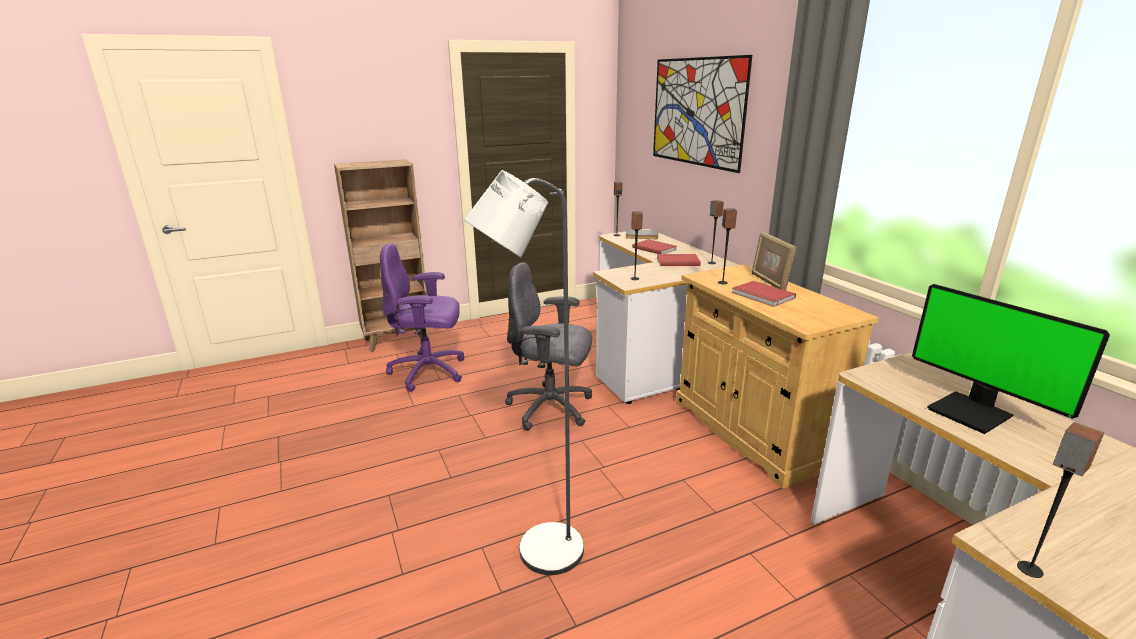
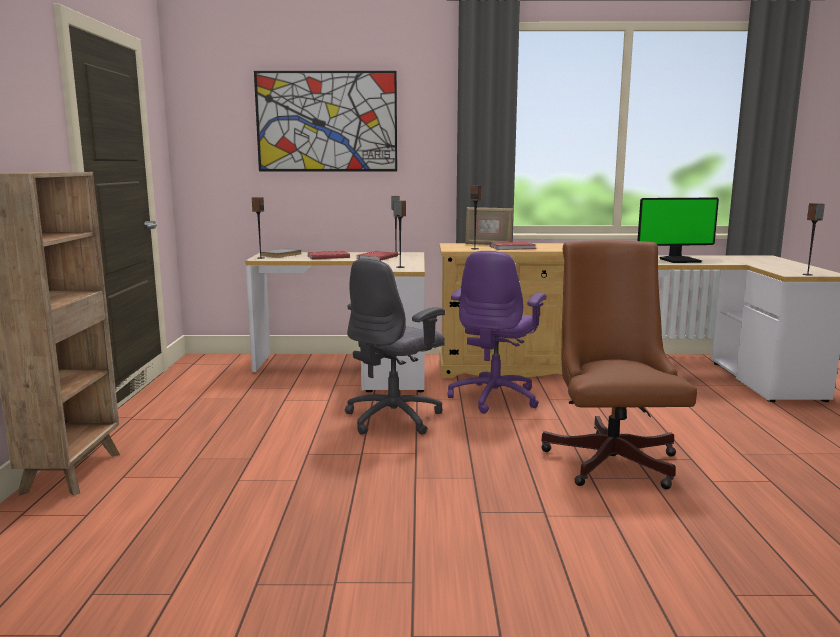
camera: 65 degrees left, 10 degrees down
purple office chair [380,243,464,392] -> purple office chair moved to [448,251,546,414]
grey floor lamp [464,170,584,575] -> brown office chair [541,240,697,489]

